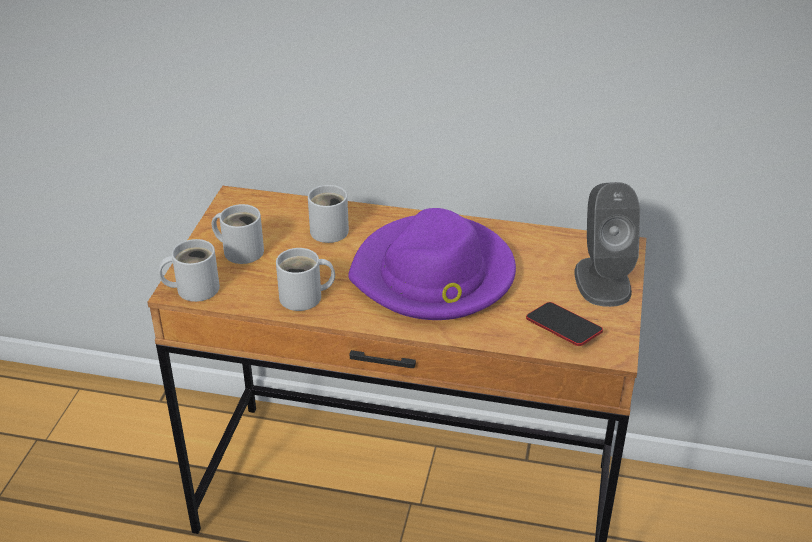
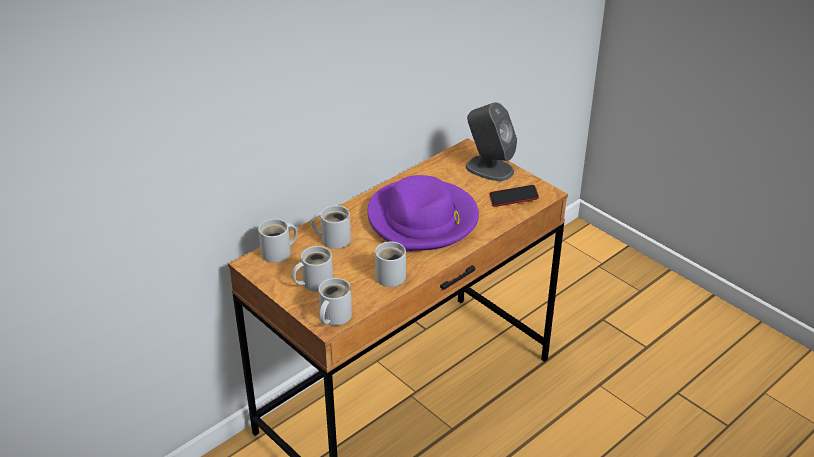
camera: 55 degrees left, 0 degrees up
none -> white mug [258,219,297,263]

